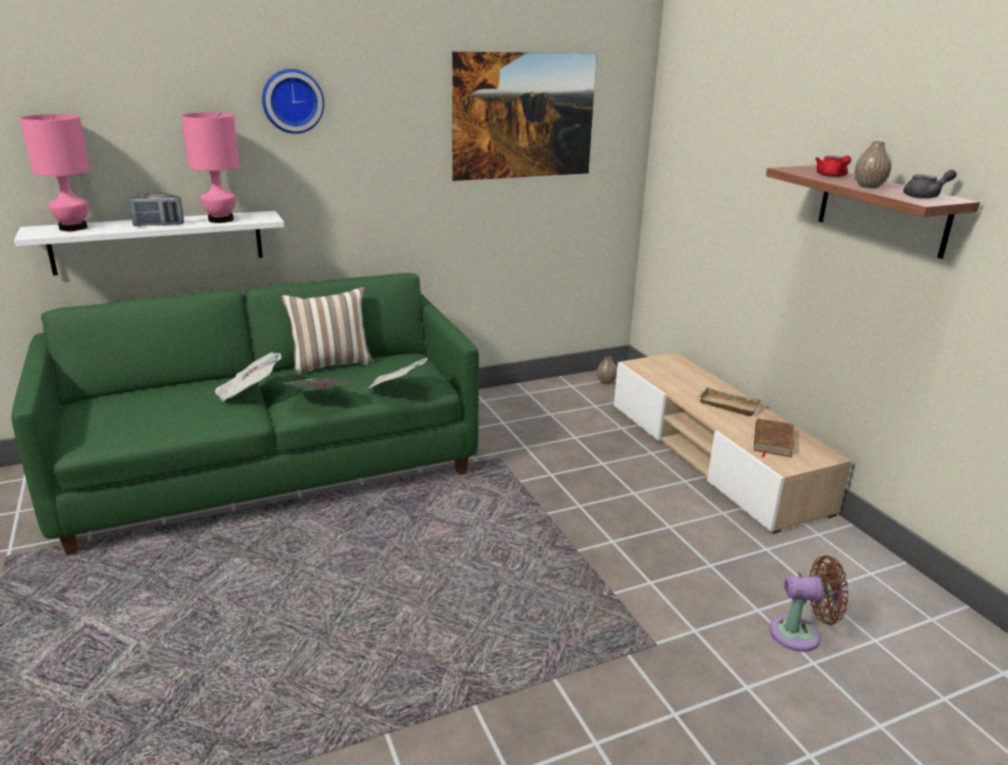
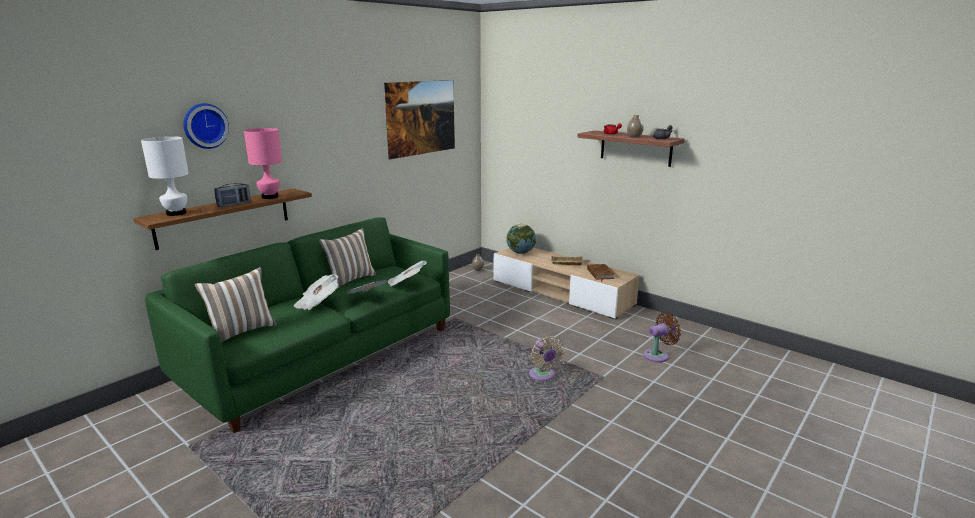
camera: 25 degrees left, 5 degrees down
white shelf [14,211,284,276] -> brown shelf [133,188,312,250]
pink table lamp [20,114,90,231] -> white table lamp [141,136,189,216]
wall clock [262,69,324,134] -> wall clock moved to [183,103,229,149]
none -> pillow [195,267,277,343]
none -> globe [506,224,536,254]
none -> beige fan [529,337,565,381]

